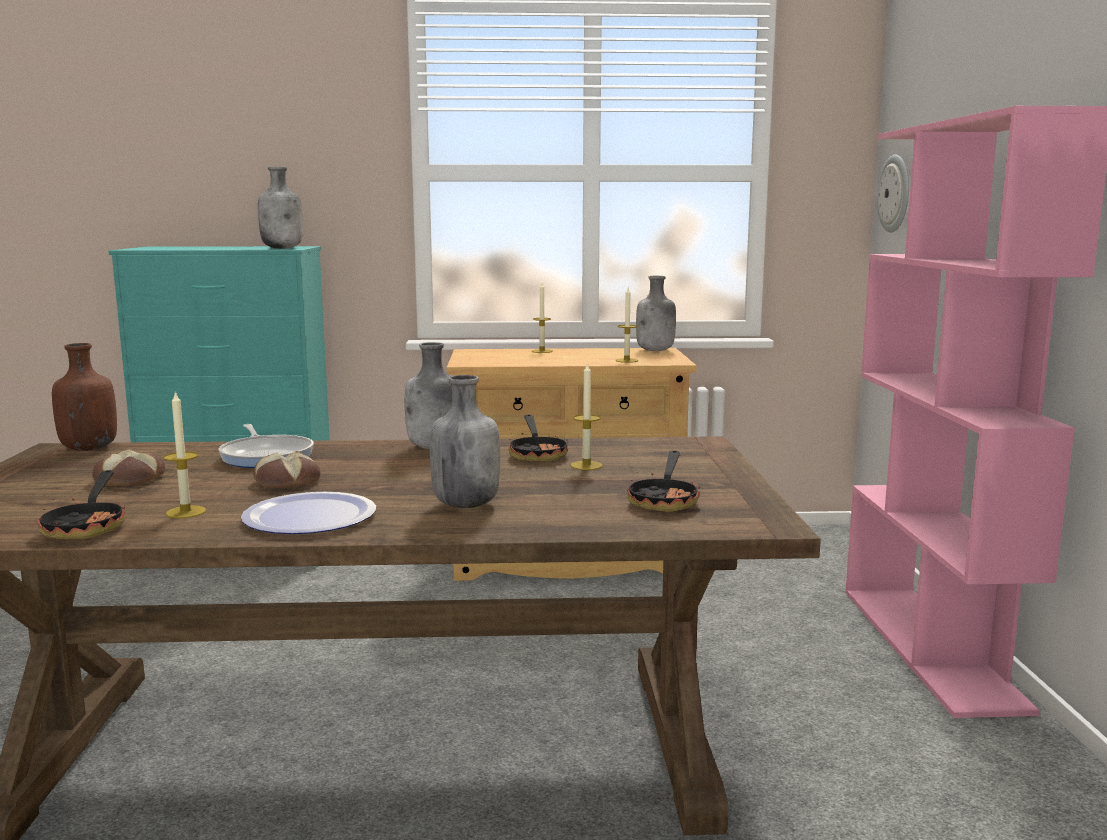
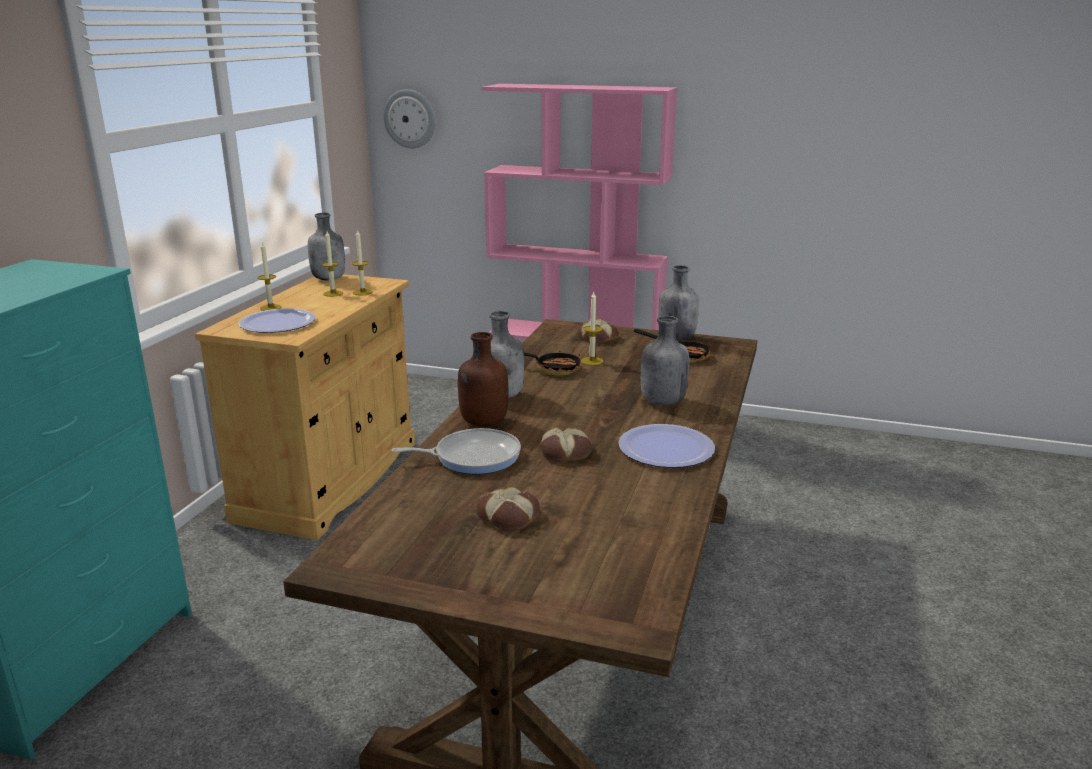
camera: 70 degrees left, 10 degrees up
frying pan [37,470,126,539] -> none
brown bottle [52,343,117,451] -> brown bottle moved to [458,332,508,427]
candle [163,391,206,519] -> candle moved to [322,231,343,297]
grey bottle [258,167,303,249] -> grey bottle moved to [658,265,699,341]
none -> plate [238,308,316,333]
none -> bread [577,319,619,343]

